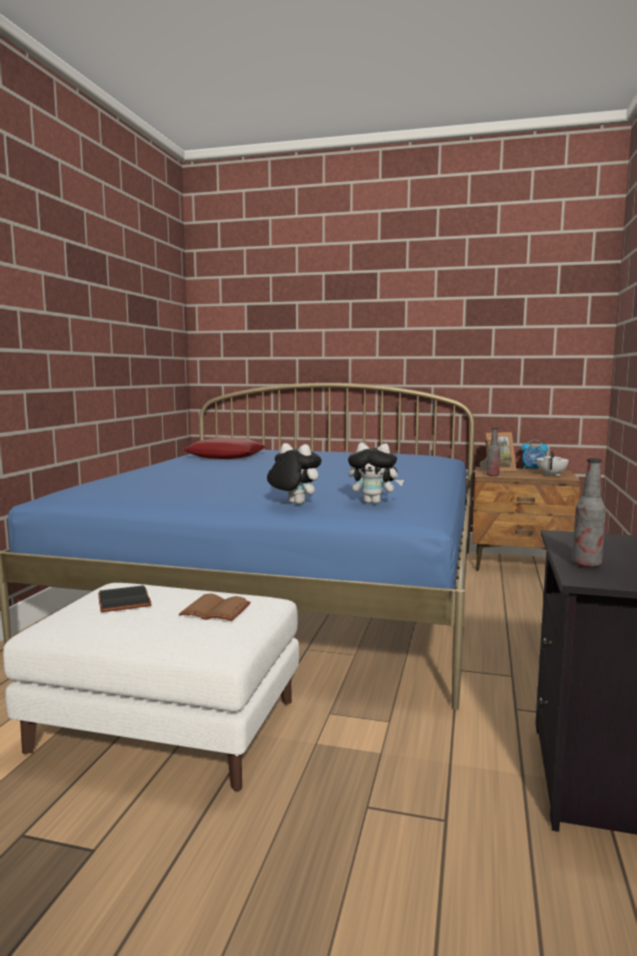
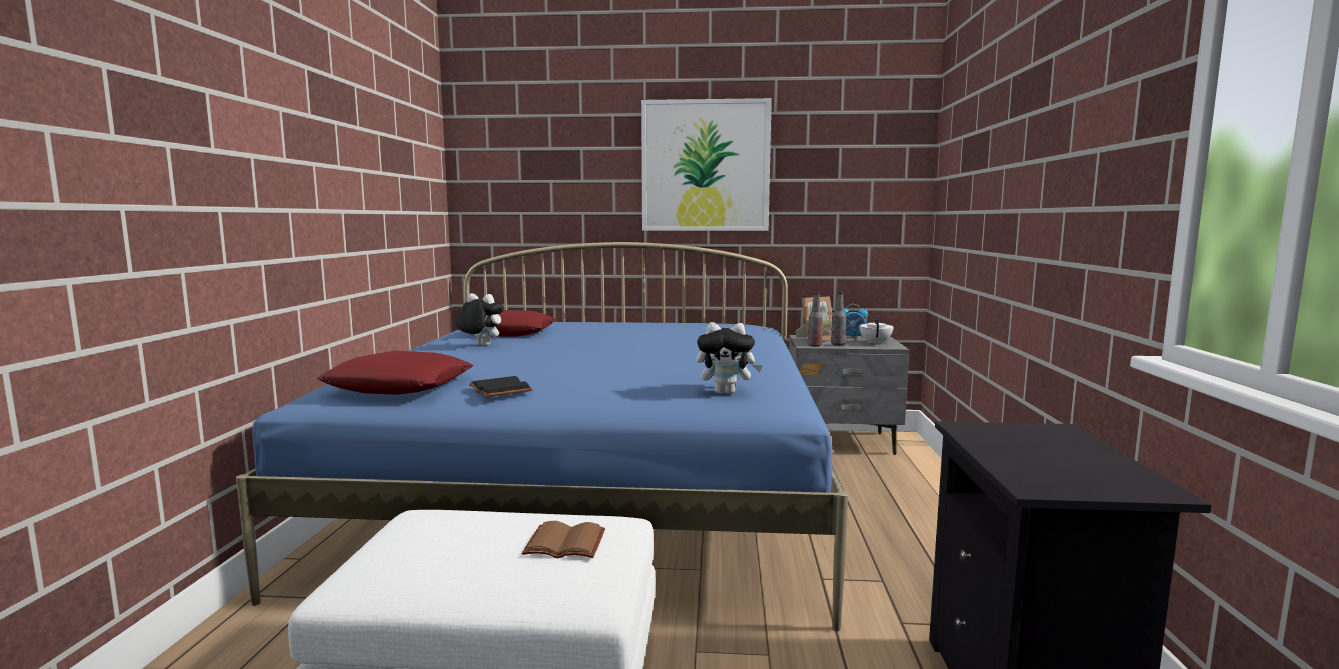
camera: 10 degrees left, 0 degrees up
black book [98,585,152,612] -> black book moved to [469,376,532,397]
plush toy [267,443,322,504] -> plush toy moved to [456,293,504,346]
brown nightstand [472,467,581,571] -> grey nightstand [789,335,909,455]
bottle [572,458,606,567] -> bottle moved to [831,292,846,346]
none -> red pillow [317,351,473,395]
none -> picture [641,98,772,231]

